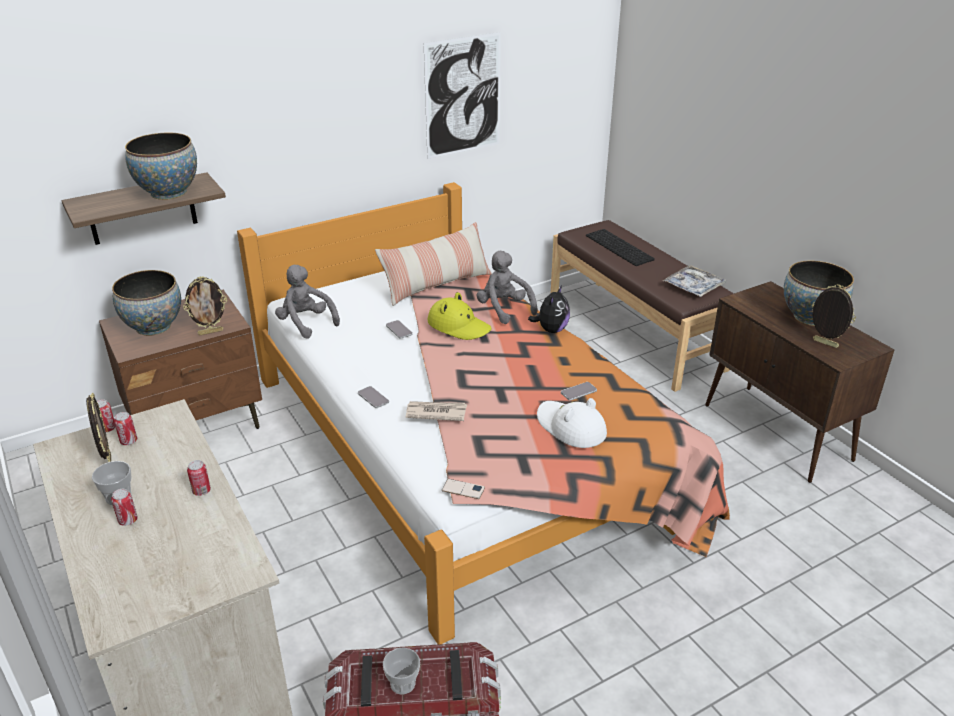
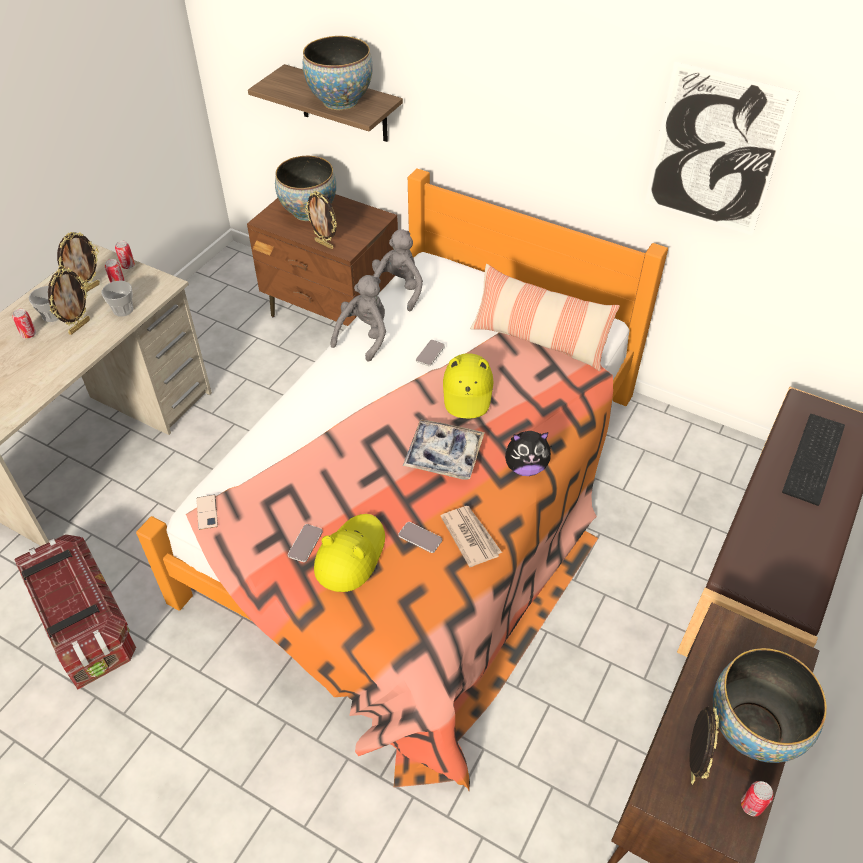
camera: 60 degrees right, 15 degrees up
can [187,460,211,496] -> can moved to [741,781,774,816]
phone [358,386,389,408] -> phone moved to [288,524,323,562]
cup [383,647,420,695] -> cup moved to [102,281,133,317]
newspaper [406,401,467,421] -> newspaper moved to [441,506,502,567]
grey plush toy [476,251,538,324] -> grey plush toy moved to [331,275,386,362]
white hat [537,398,607,448] -> yellow hat [314,514,385,592]
tray [663,265,726,297] -> tray moved to [403,420,485,480]
none -> picture frame [48,268,90,335]

